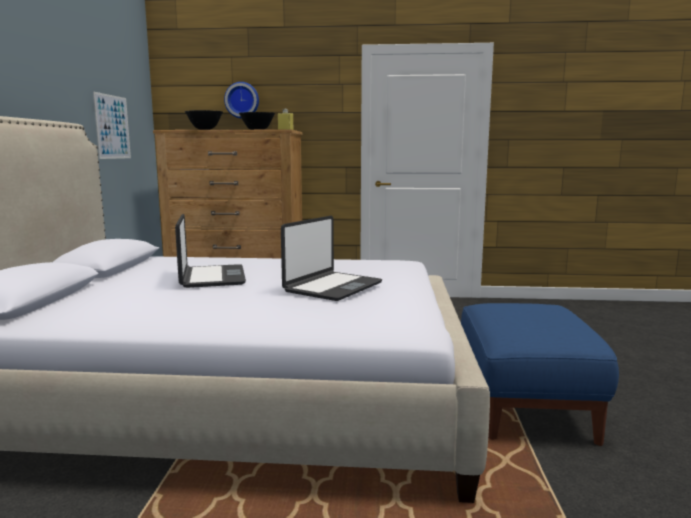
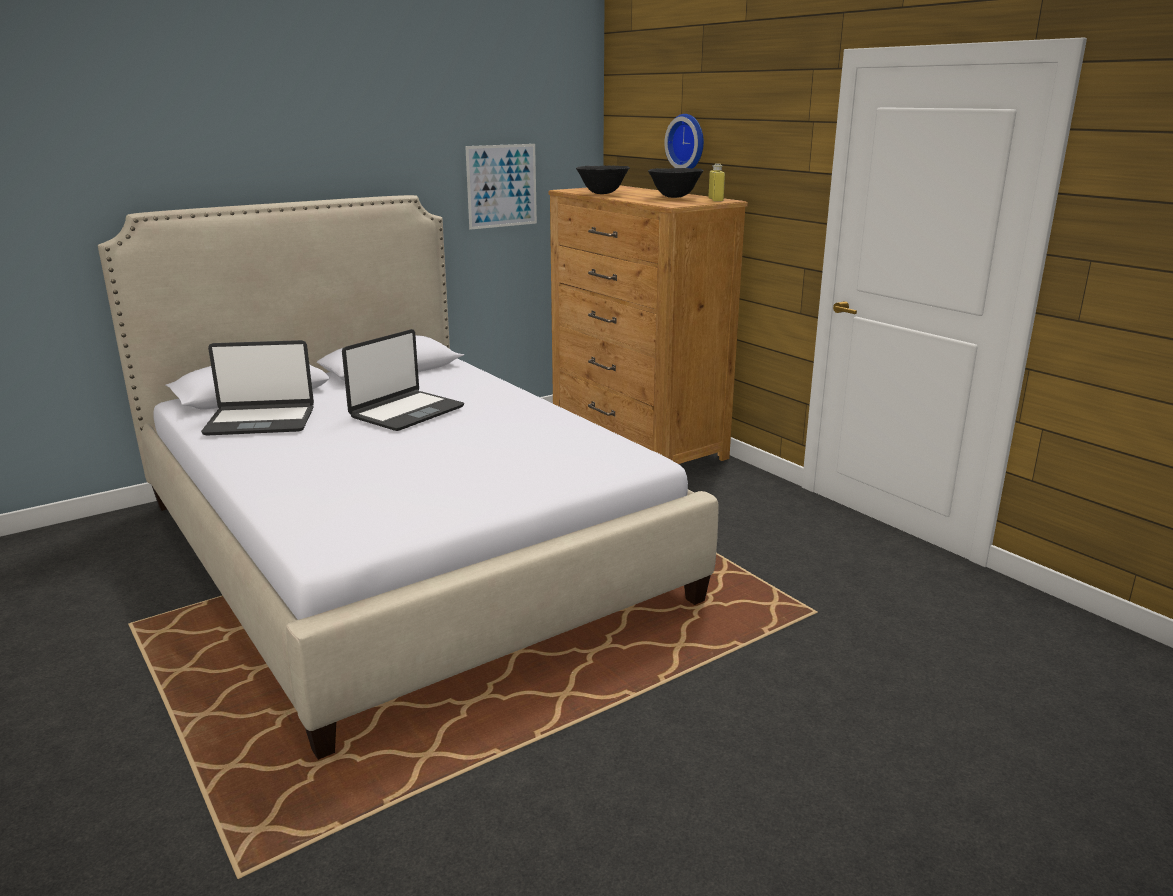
camera: 50 degrees right, 10 degrees up
laptop [281,216,382,301] -> laptop moved to [201,340,314,436]
blue ottoman [461,303,619,446] -> none

